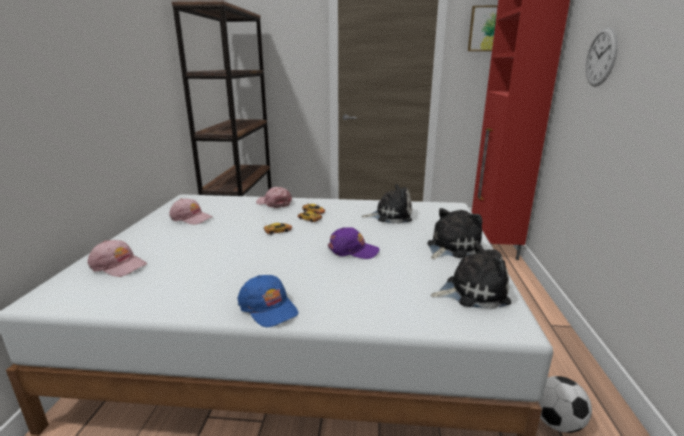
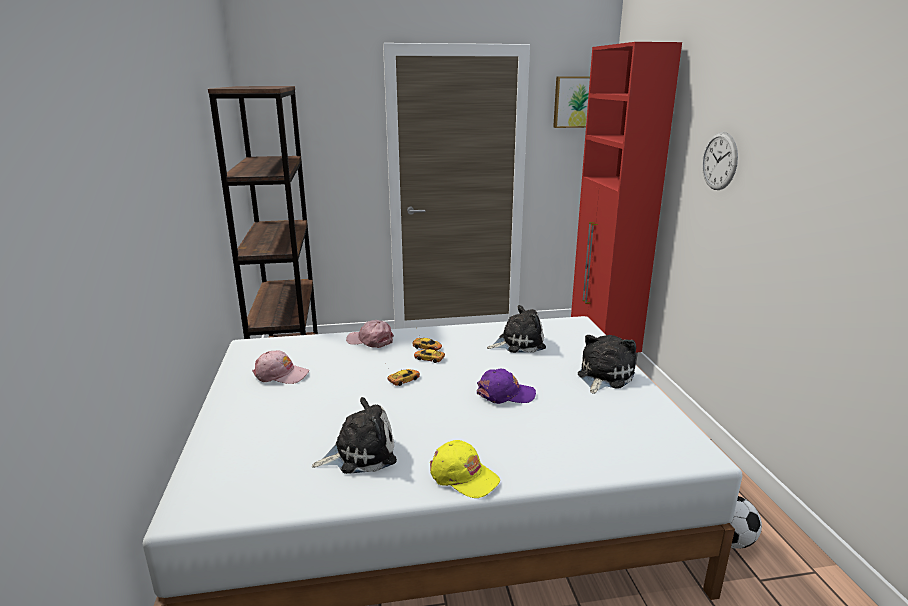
camera: 15 degrees left, 0 degrees up
pink cap [88,240,147,277] -> none
blue cap [238,275,298,328] -> yellow cap [430,440,500,498]
plush toy [430,242,511,309] -> plush toy moved to [312,397,397,474]

